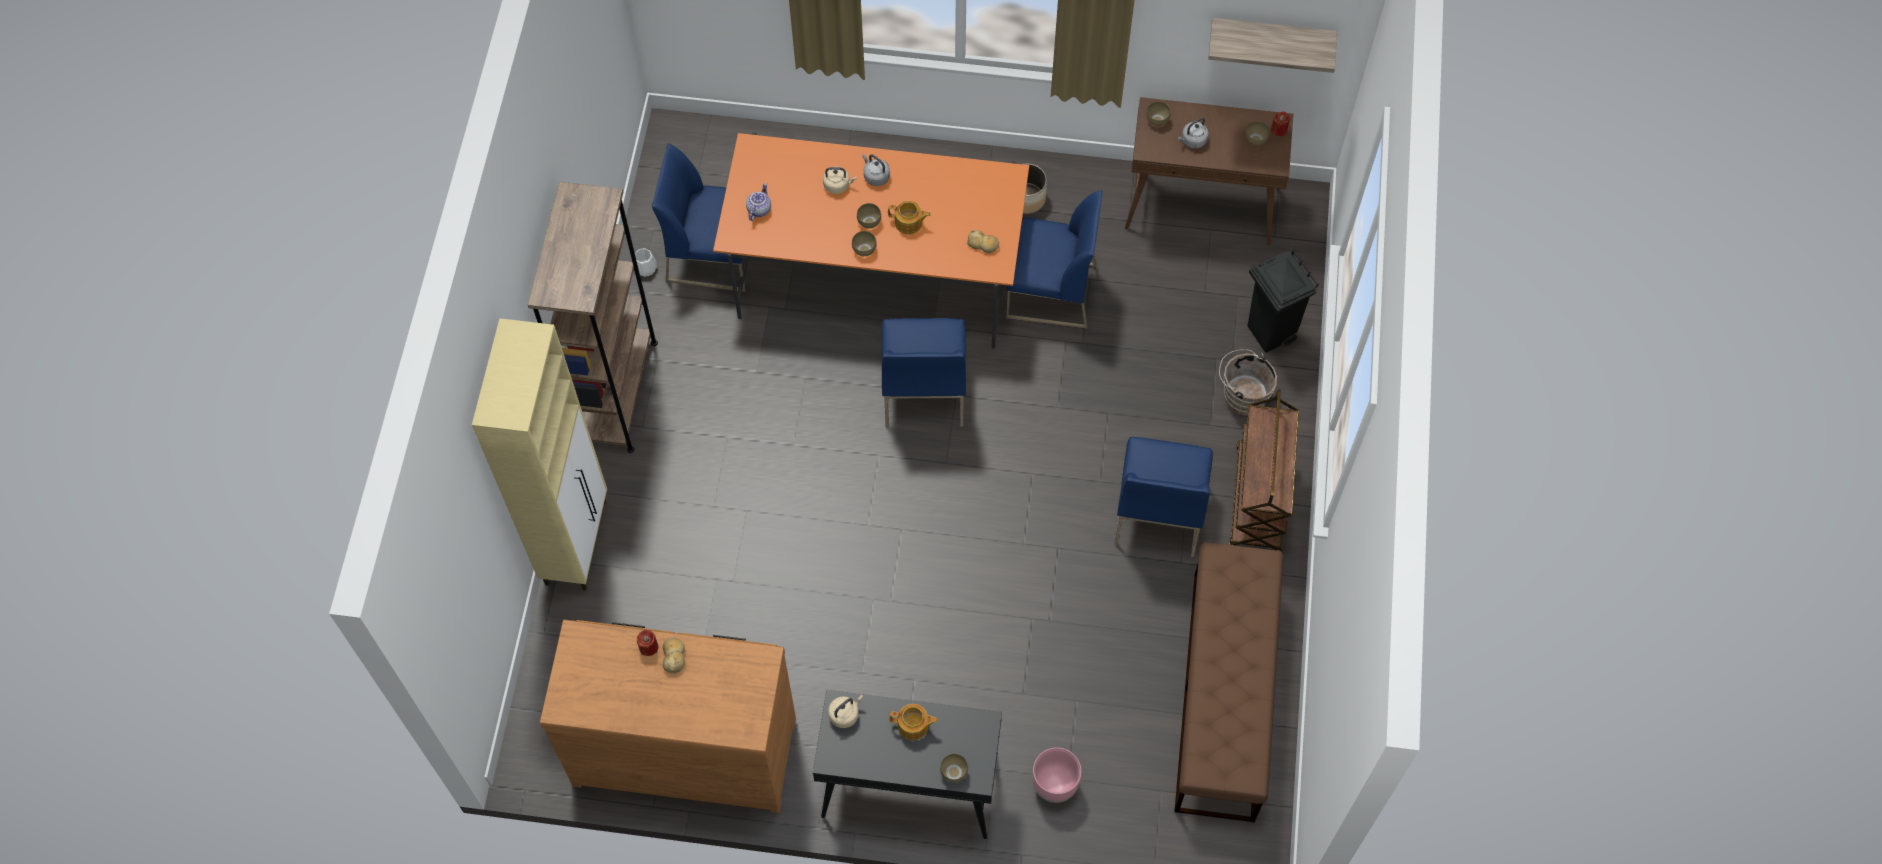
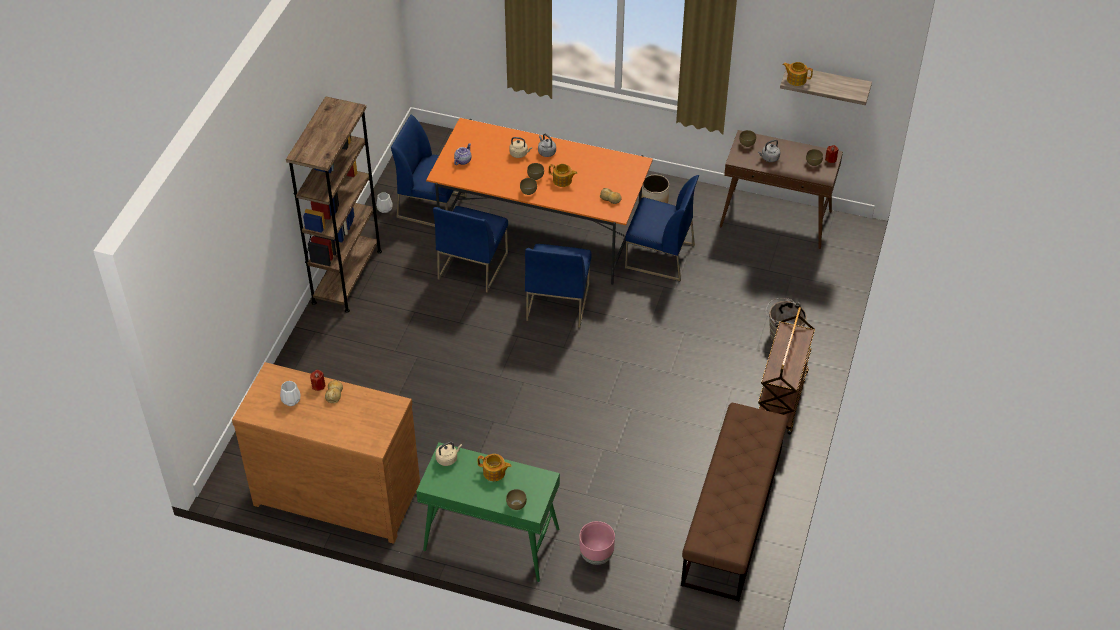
camera: 10 degrees right, 15 degrees down
beige cabinet [472,318,607,590] -> none
black console table [813,690,1002,839] -> green console table [416,442,560,582]
blue chair [1114,437,1213,557] -> blue chair moved to [433,206,508,293]
black trash can [1247,249,1319,353] -> none
none -> white vase [280,381,301,406]
none -> teapot [783,62,813,86]

